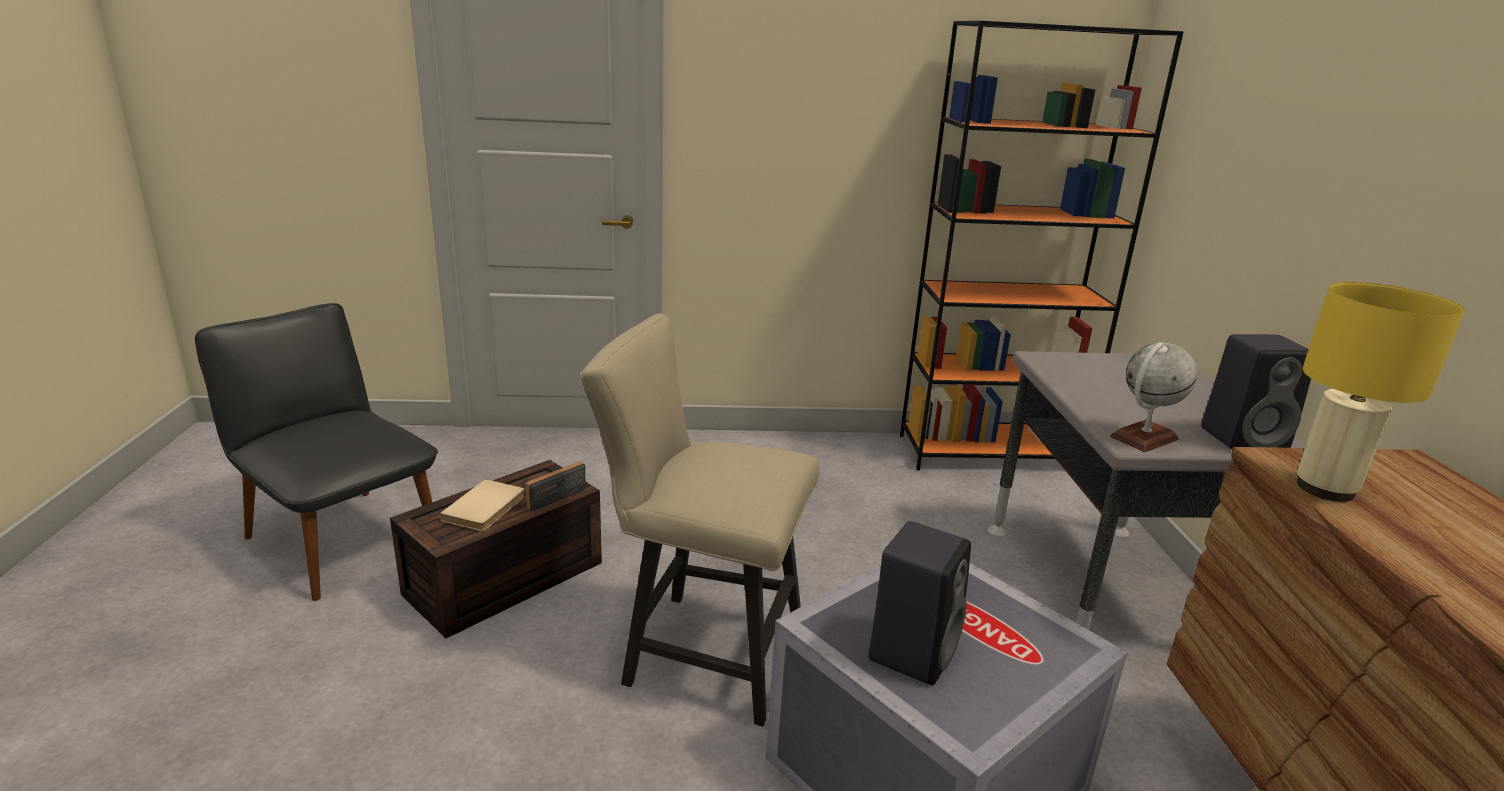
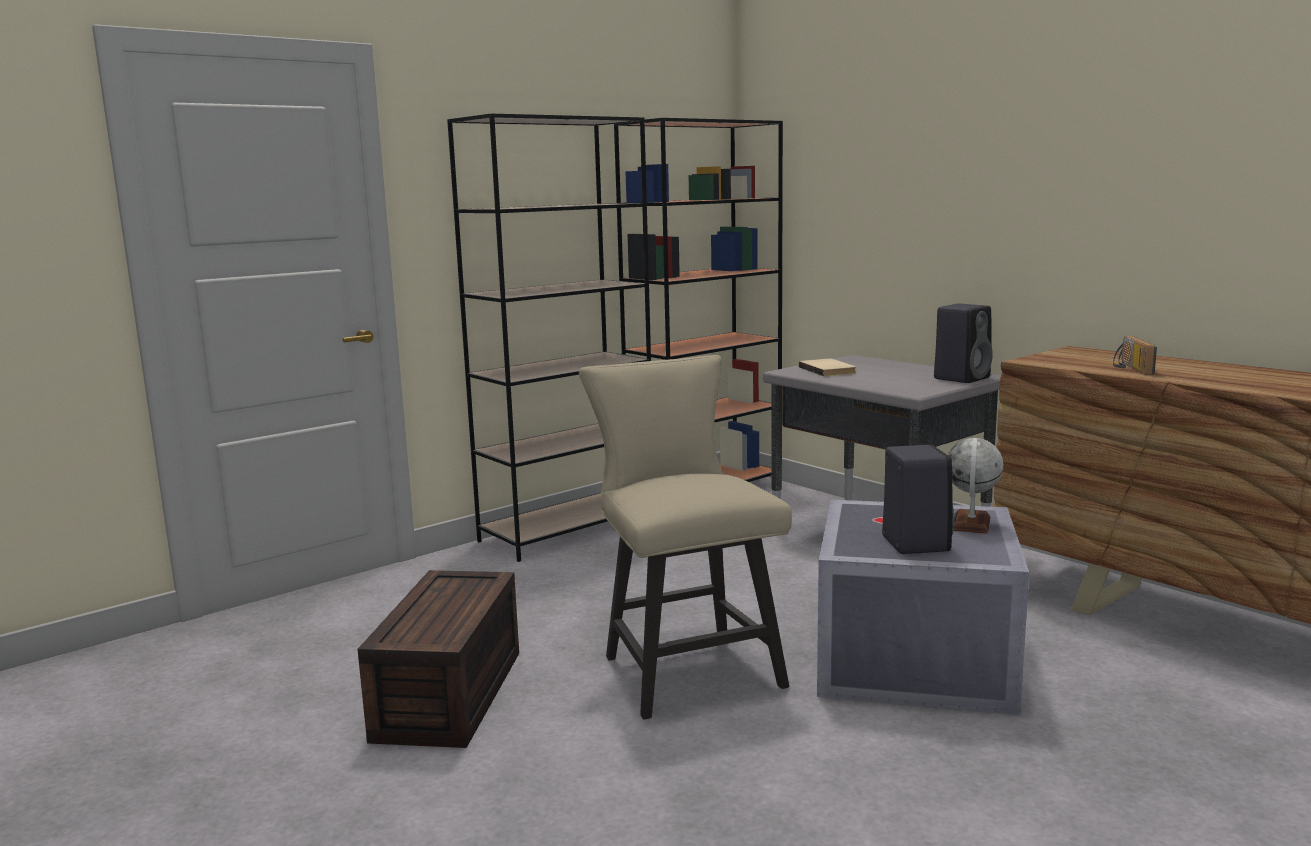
camera: 35 degrees left, 10 degrees down
black chair [195,303,438,601] -> none
beige book [440,479,525,531] -> beige book moved to [799,358,856,377]
radio [525,461,586,511] -> radio moved to [1113,336,1157,375]
beige chair [580,313,819,727] -> beige chair turned 90 degrees clockwise [579,355,792,720]
globe [1110,342,1197,452] -> globe moved to [948,438,1004,534]
yellow table lamp [1297,282,1464,502] -> none
none -> beige bookcase [447,113,651,562]

